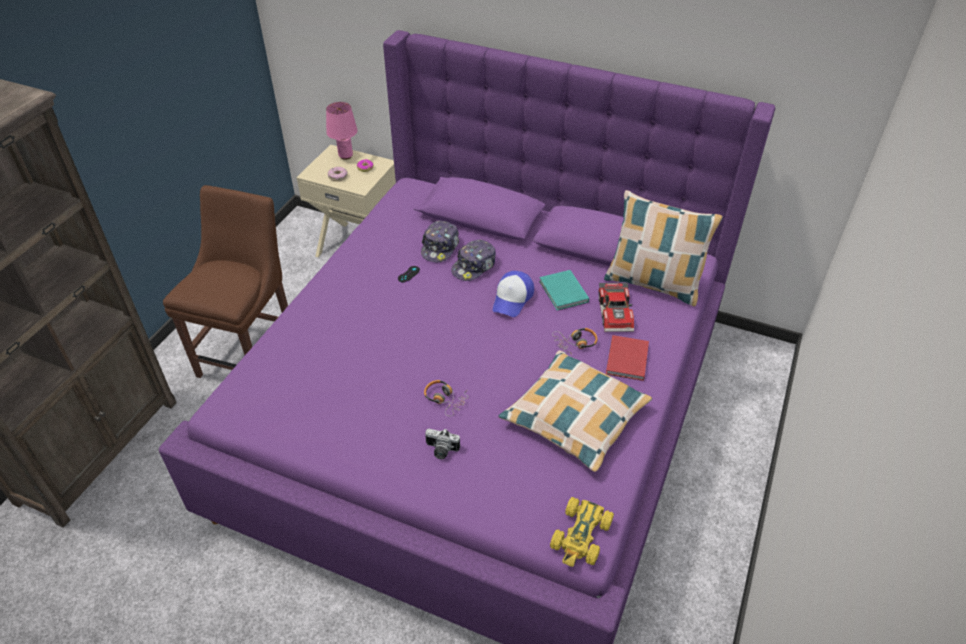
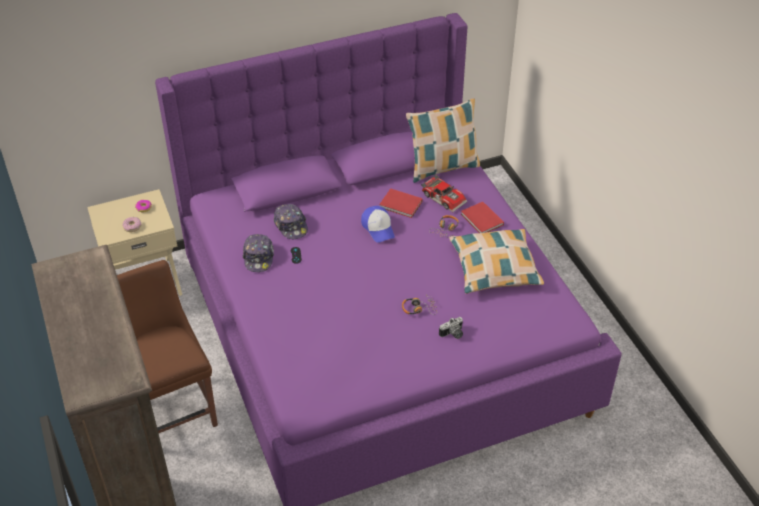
camera: 45 degrees left, 0 degrees up
pink table lamp [326,102,357,160] -> none
cap [451,240,496,281] -> cap moved to [243,234,274,272]
turquoise book [539,270,589,310] -> red book [379,188,422,218]
yellow toy car [550,497,614,567] -> none

